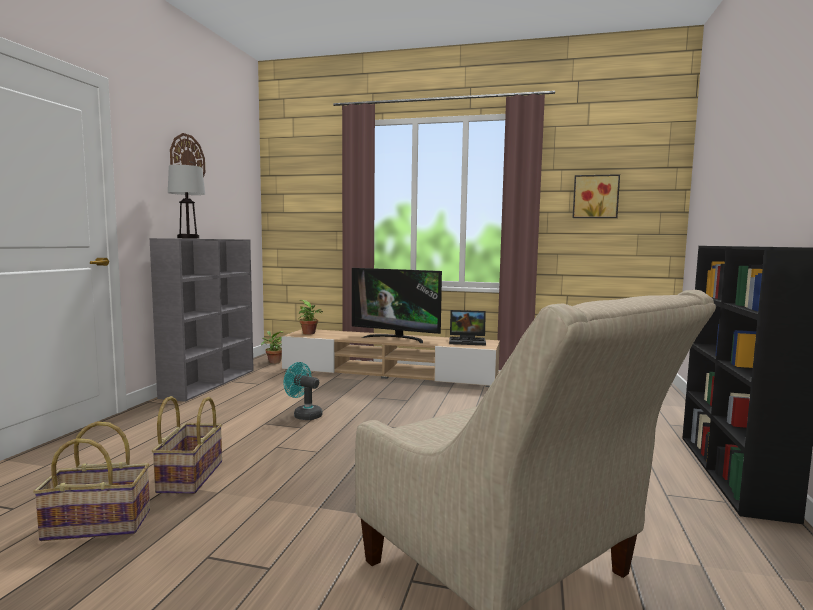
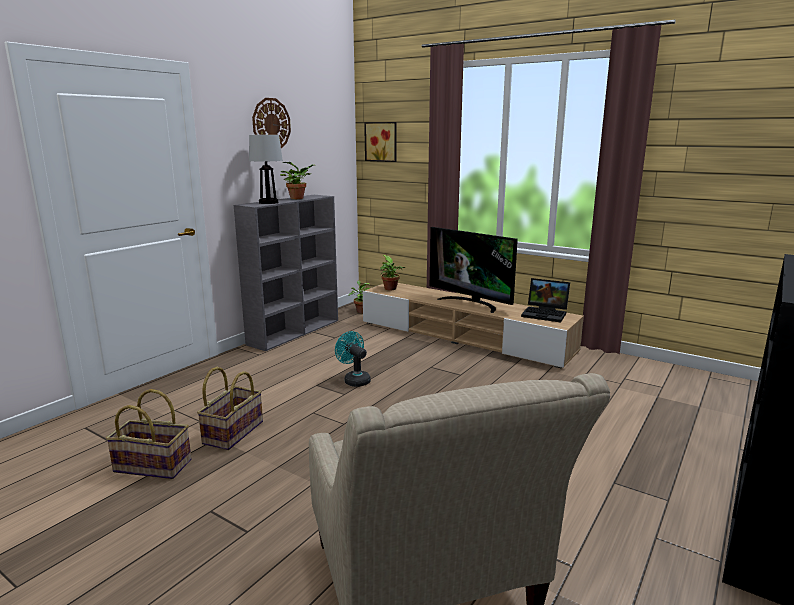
camera: 20 degrees right, 10 degrees up
picture [572,174,620,218] -> picture moved to [364,122,397,162]
none -> potted plant [280,162,316,199]

